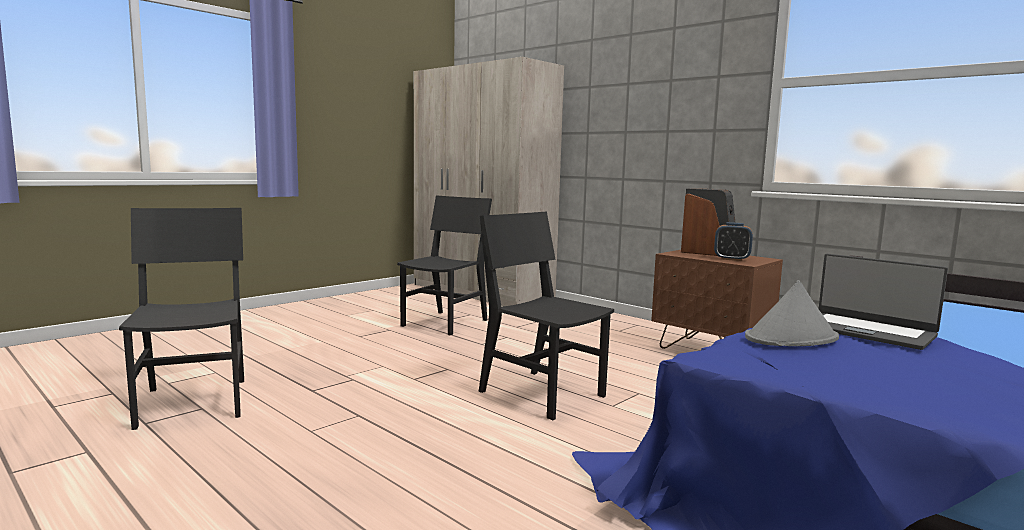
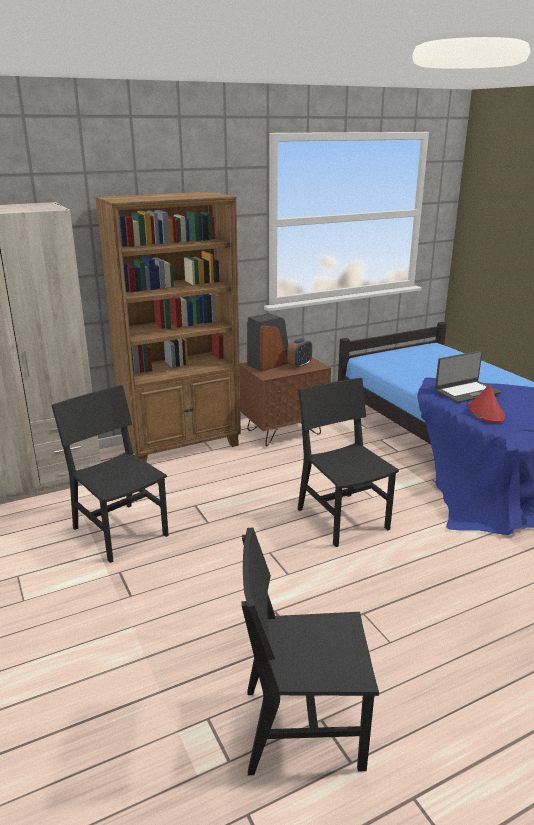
camera: 70 degrees left, 15 degrees up
black chair [479,212,614,420] -> black chair turned 90 degrees clockwise [298,378,399,547]
grey hat [745,280,839,346] -> red hat [468,384,505,423]
none -> brown bookcase [96,191,241,462]

